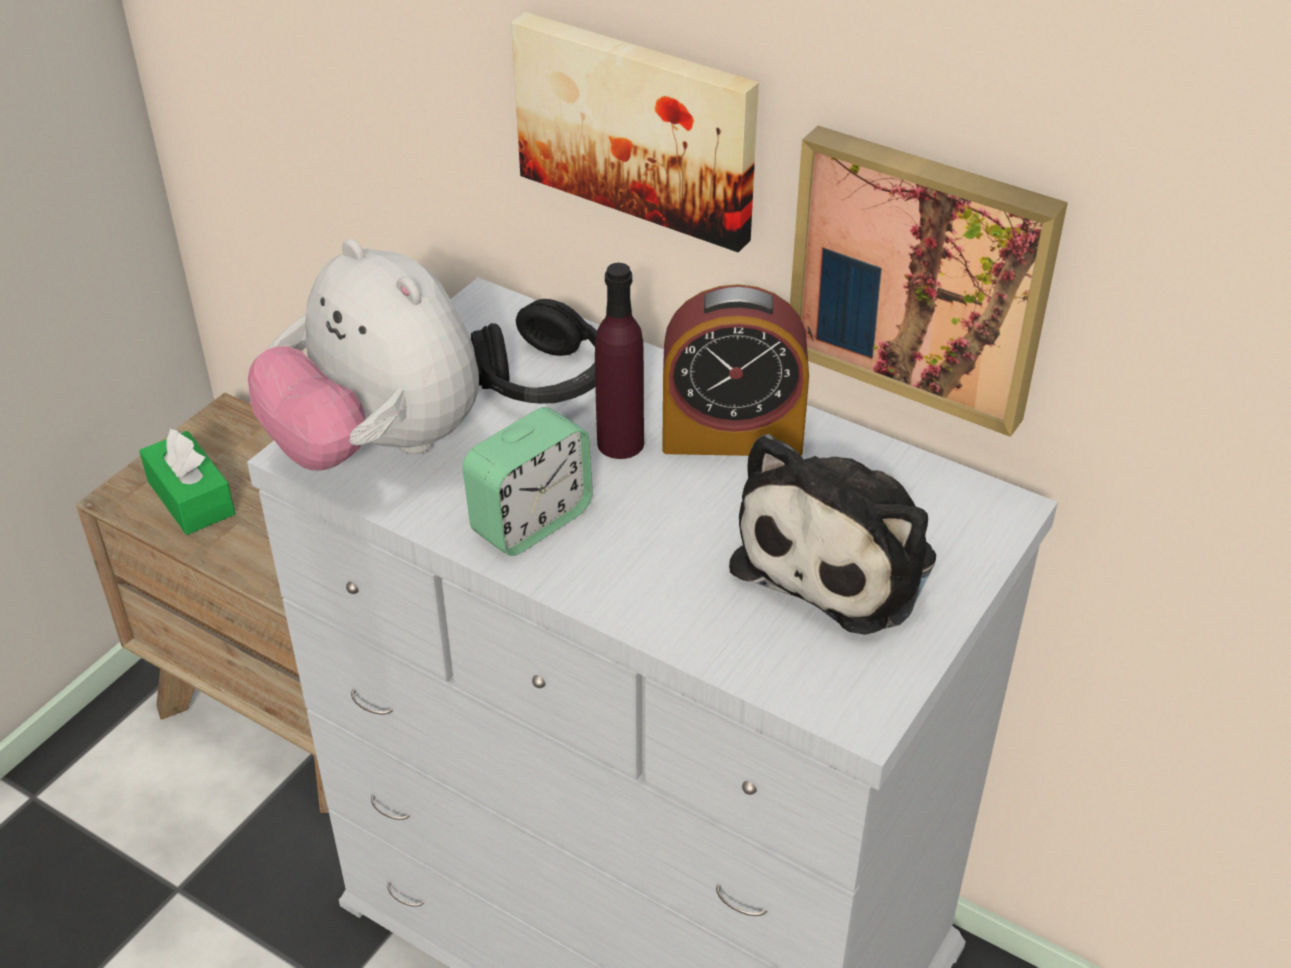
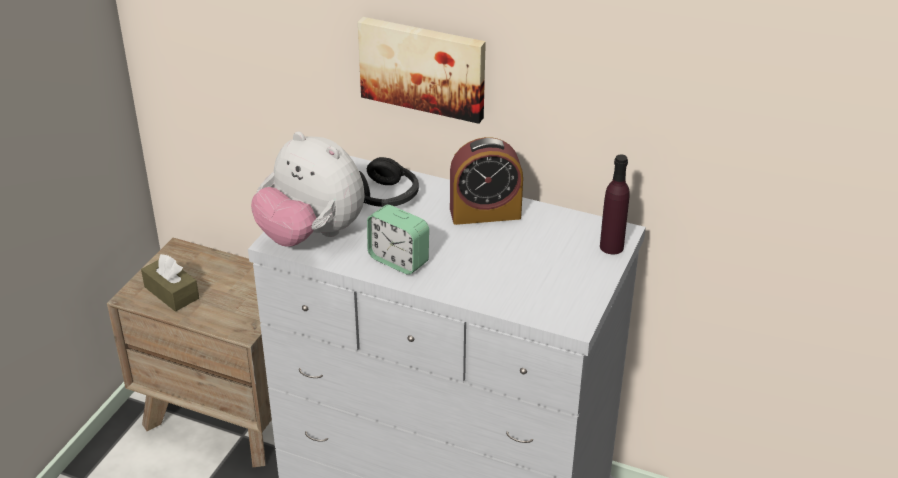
camera: 10 degrees left, 5 degrees down
green tissue box [139,428,235,535] -> brown tissue box [141,254,199,312]
alarm clock [463,407,593,556] -> alarm clock turned 90 degrees clockwise [367,205,429,275]
purple bottle [595,263,644,459] -> purple bottle moved to [600,154,630,254]
plush toy [729,434,936,635] -> none
picture [790,126,1068,437] -> none

